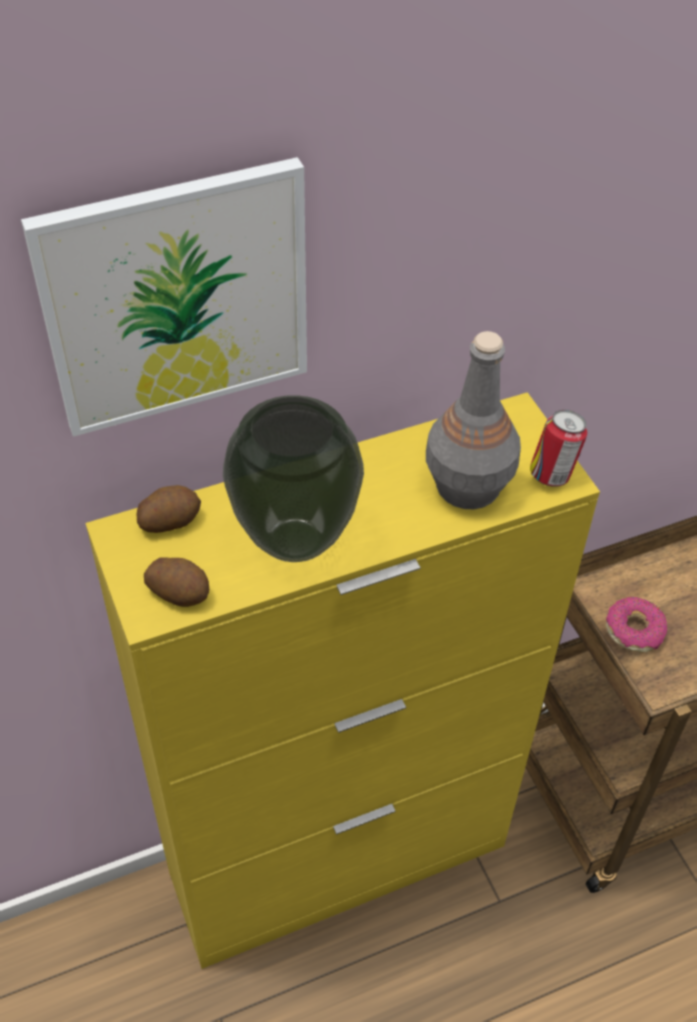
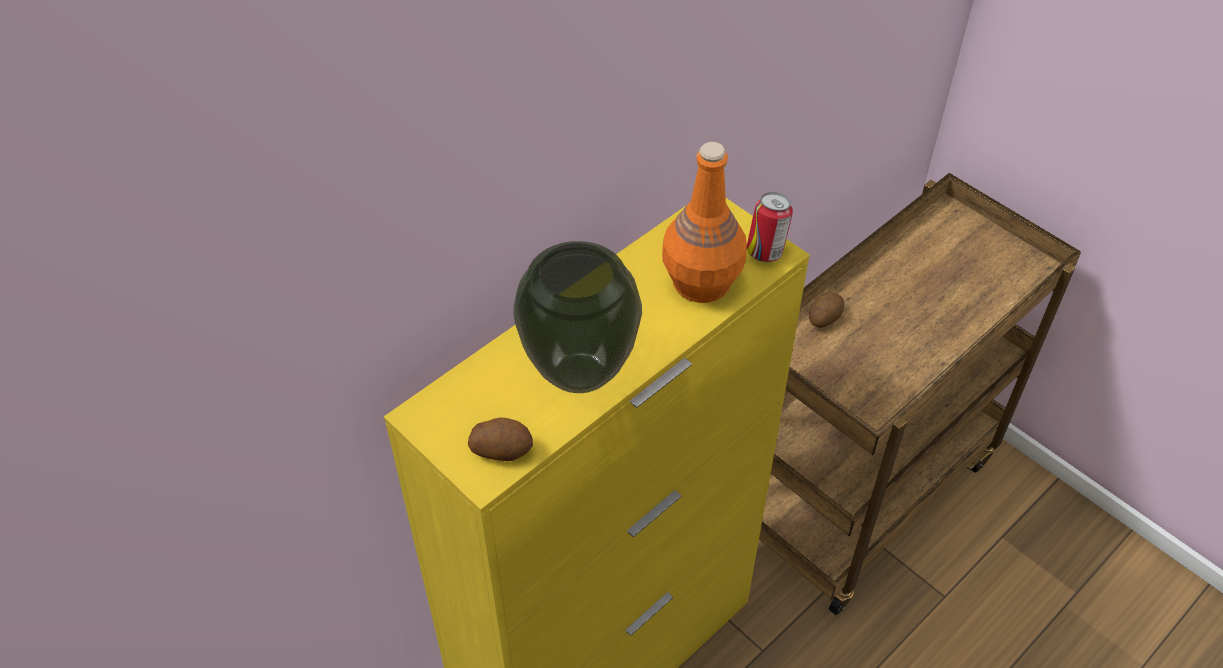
camera: 20 degrees left, 0 degrees up
picture [21,157,307,437] -> none
potato [137,485,201,533] -> potato moved to [809,293,844,328]
grey bottle [426,331,521,509] -> orange bottle [662,142,747,303]
donut [606,597,667,652] -> none

